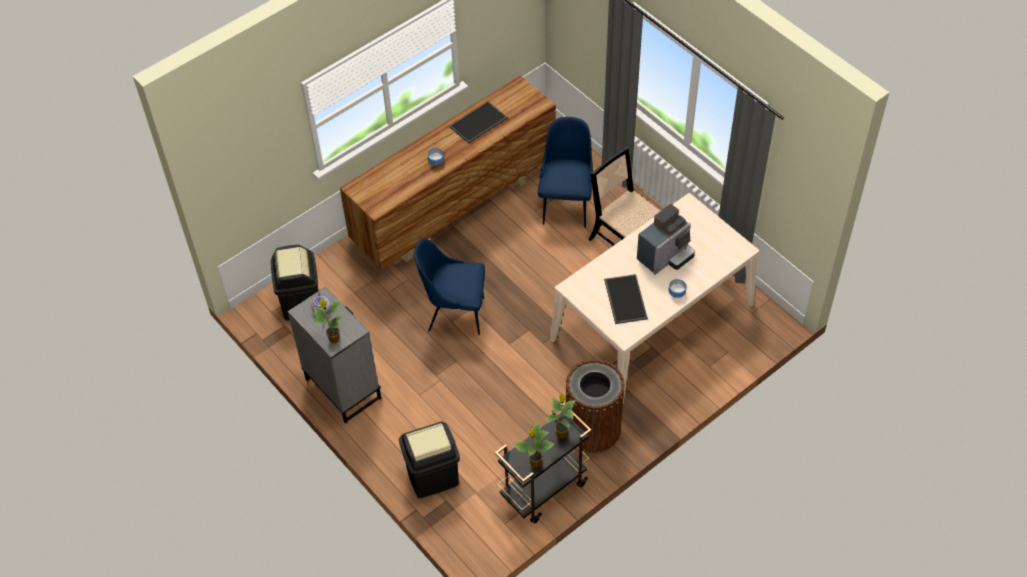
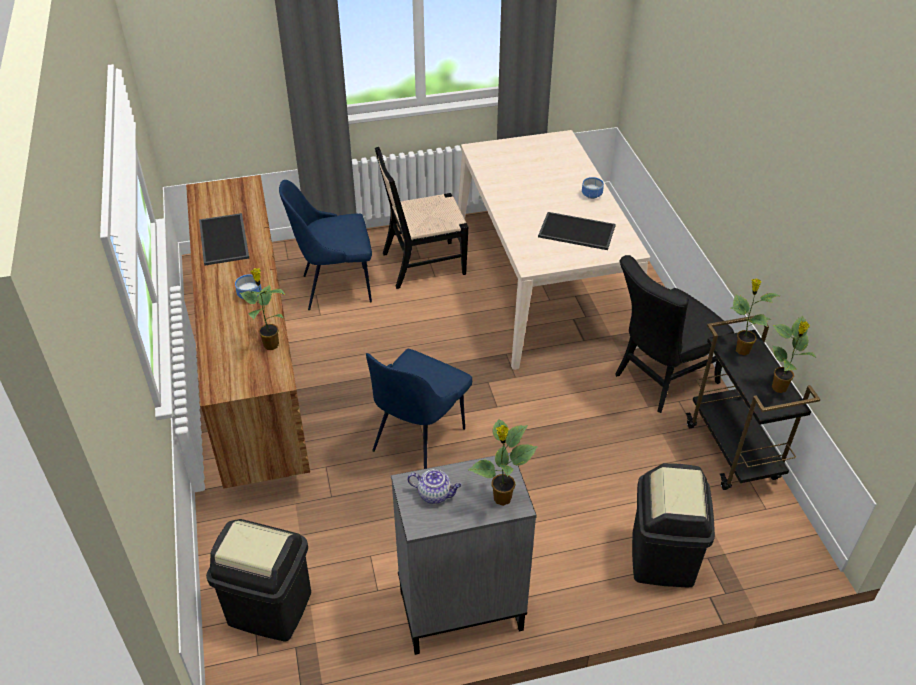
camera: 65 degrees left, 10 degrees down
blue chair [538,117,593,228] -> blue chair turned 45 degrees counterclockwise [279,180,372,310]
brown trash can [565,359,625,453] -> black chair [615,255,734,413]
coffee machine [637,204,695,275] -> none
none -> potted plant [240,268,286,350]

